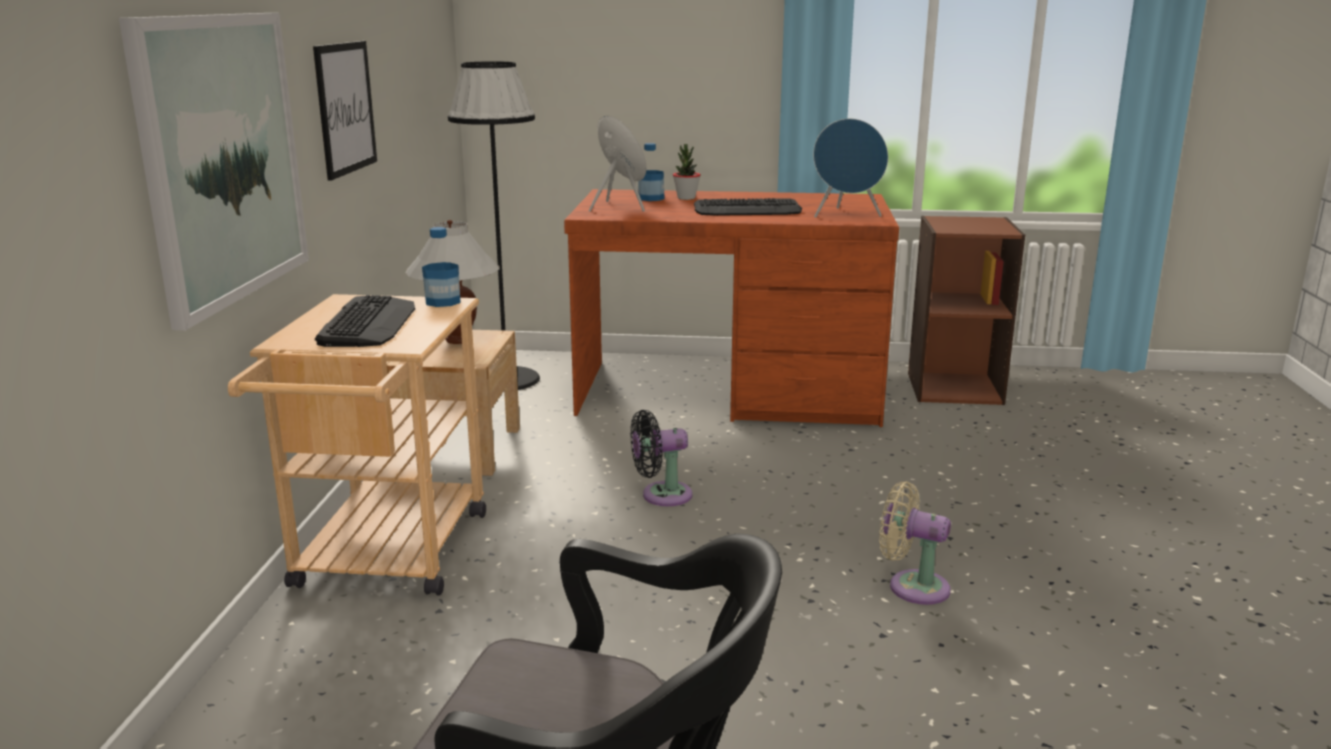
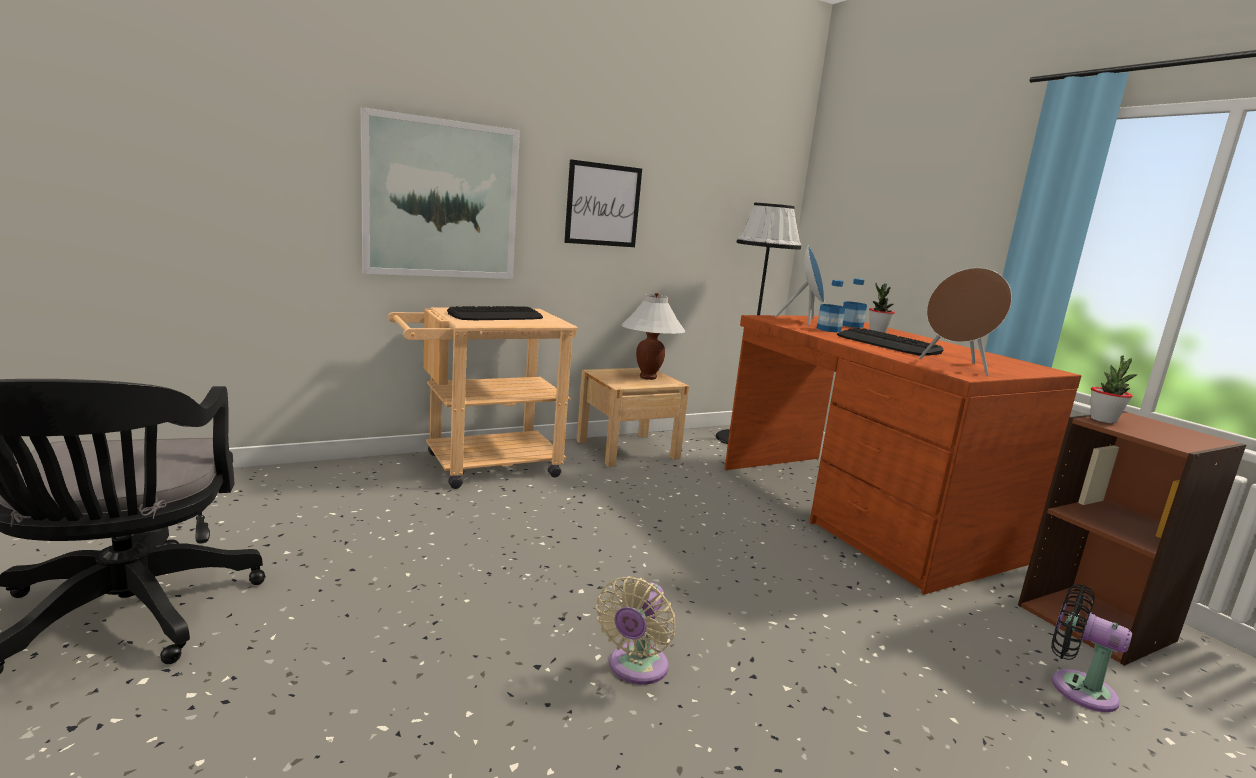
camera: 55 degrees right, 5 degrees down
bottle [422,227,461,307] -> bottle moved to [817,280,845,332]
black fan [630,410,692,506] -> black fan moved to [1051,584,1132,712]
blue speaker [813,119,888,218] -> brown speaker [919,268,1012,376]
beige fan [879,481,951,605] -> beige fan turned 150 degrees counterclockwise [596,576,676,685]
none -> potted plant [1091,355,1138,423]

